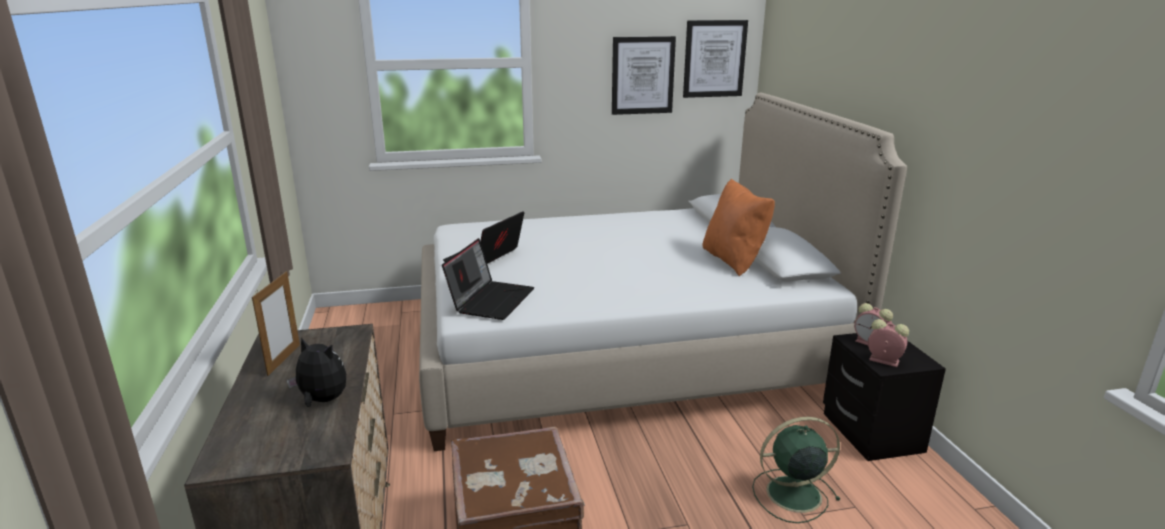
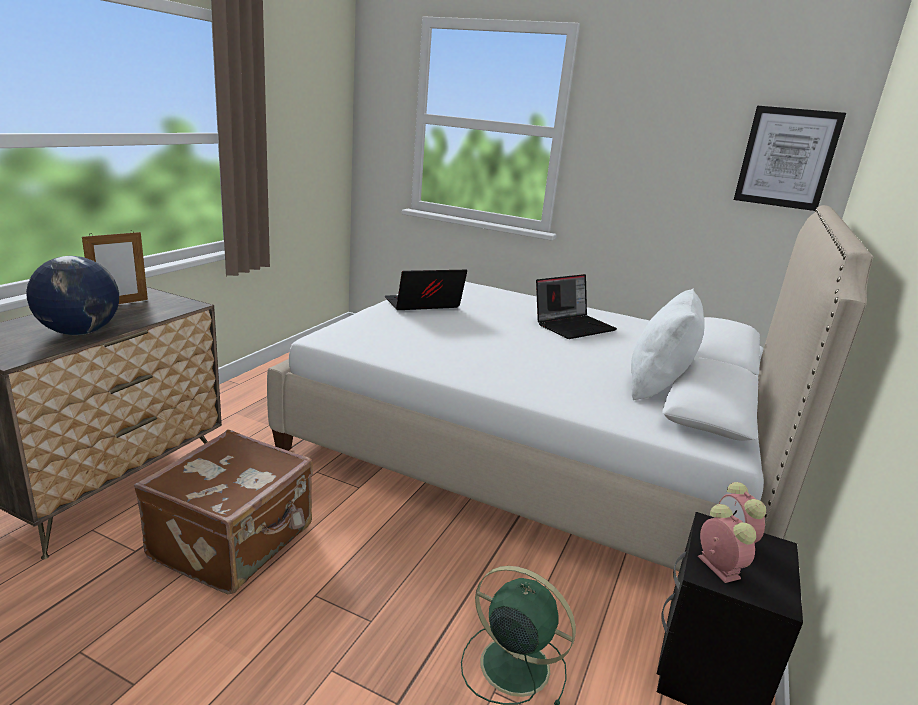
camera: 35 degrees right, 0 degrees up
plush toy [287,337,346,407] -> globe [26,256,119,335]
laptop [442,238,534,320] -> laptop moved to [536,274,617,339]
picture [612,36,676,115] -> none
orange pillow [702,179,775,276] -> white pillow [631,289,705,400]

